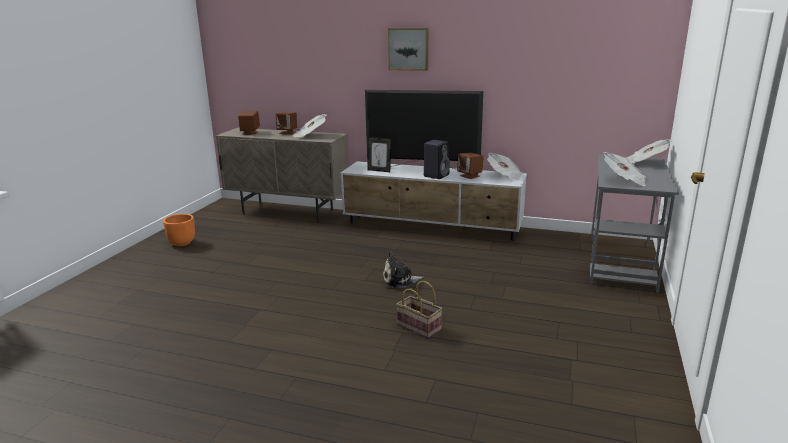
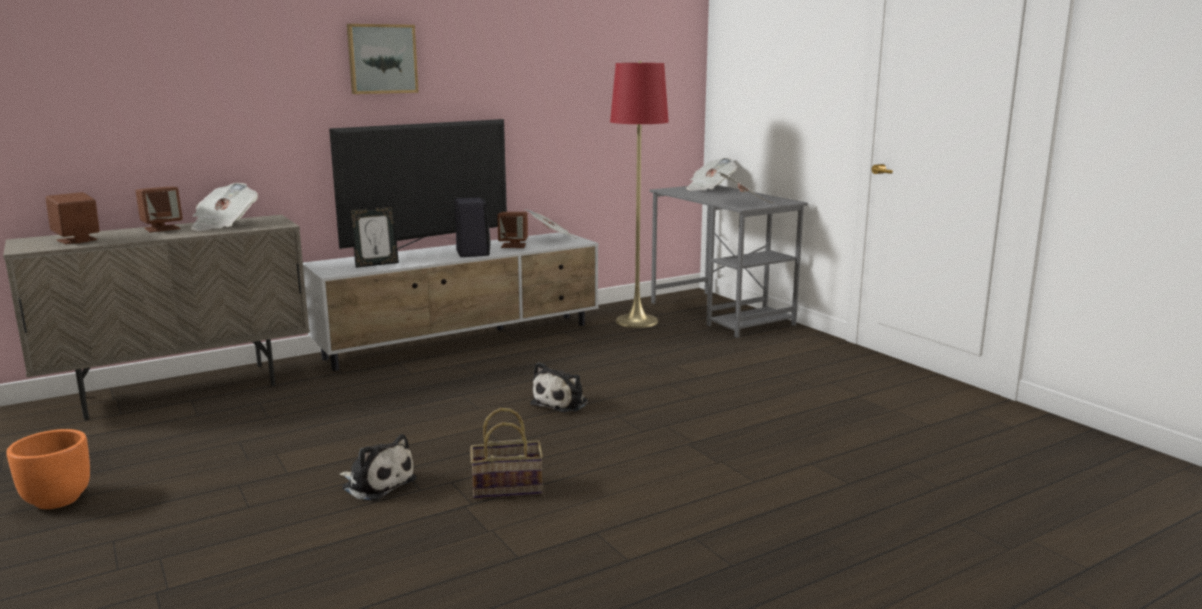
camera: 50 degrees left, 5 degrees down
basket [396,281,442,338] -> basket moved to [470,408,543,499]
none -> plush toy [339,434,417,501]
none -> red floor lamp [610,61,669,328]

